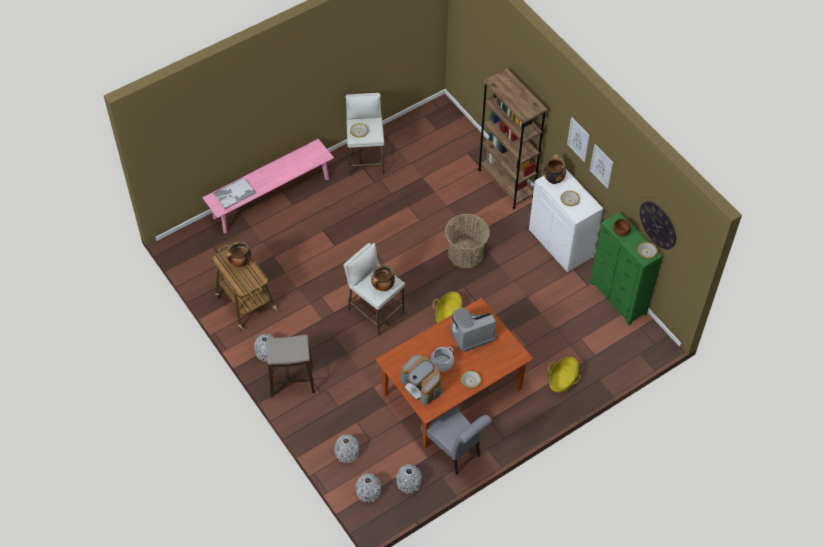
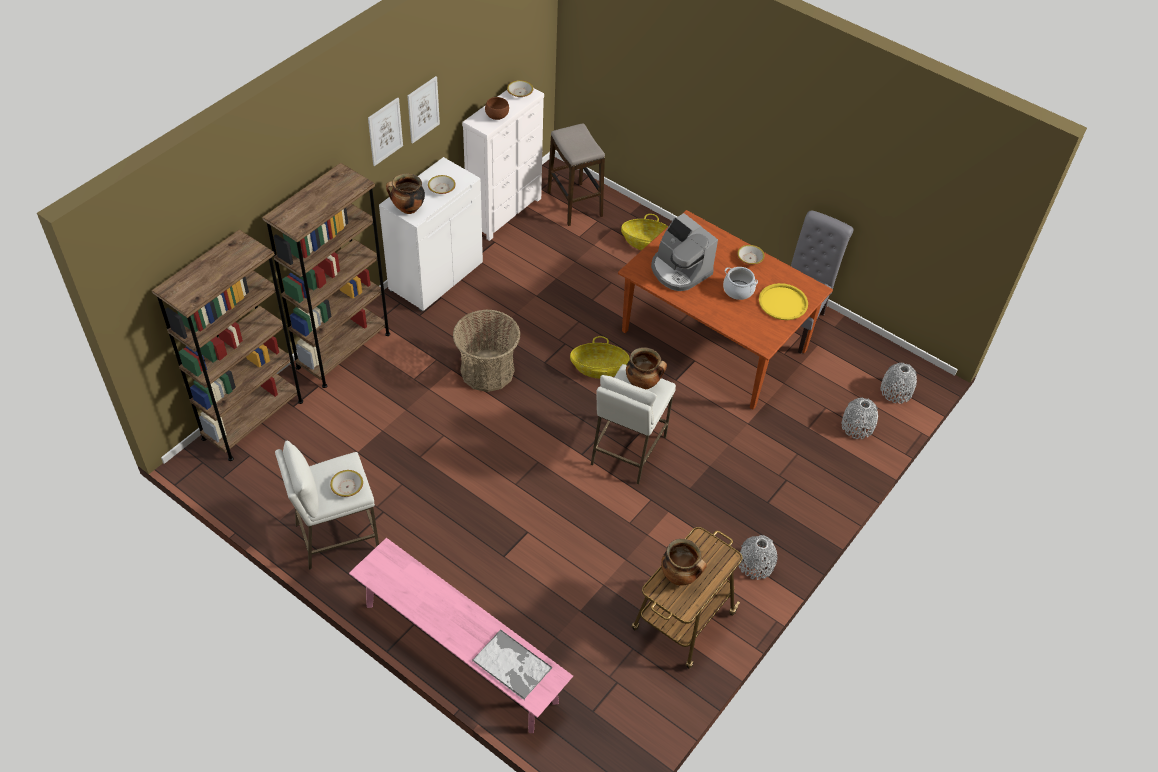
camera: 110 degrees left, 5 degrees down
stool [266,335,315,397] -> stool moved to [547,123,605,226]
grey vase [396,464,422,494] -> none
coffee machine [400,355,442,405] -> yellow tray [759,283,808,320]
green dresser [590,212,663,325] -> white dresser [462,88,544,241]
wall clock [640,201,676,250] -> none
none -> brown bookcase [152,229,303,461]

